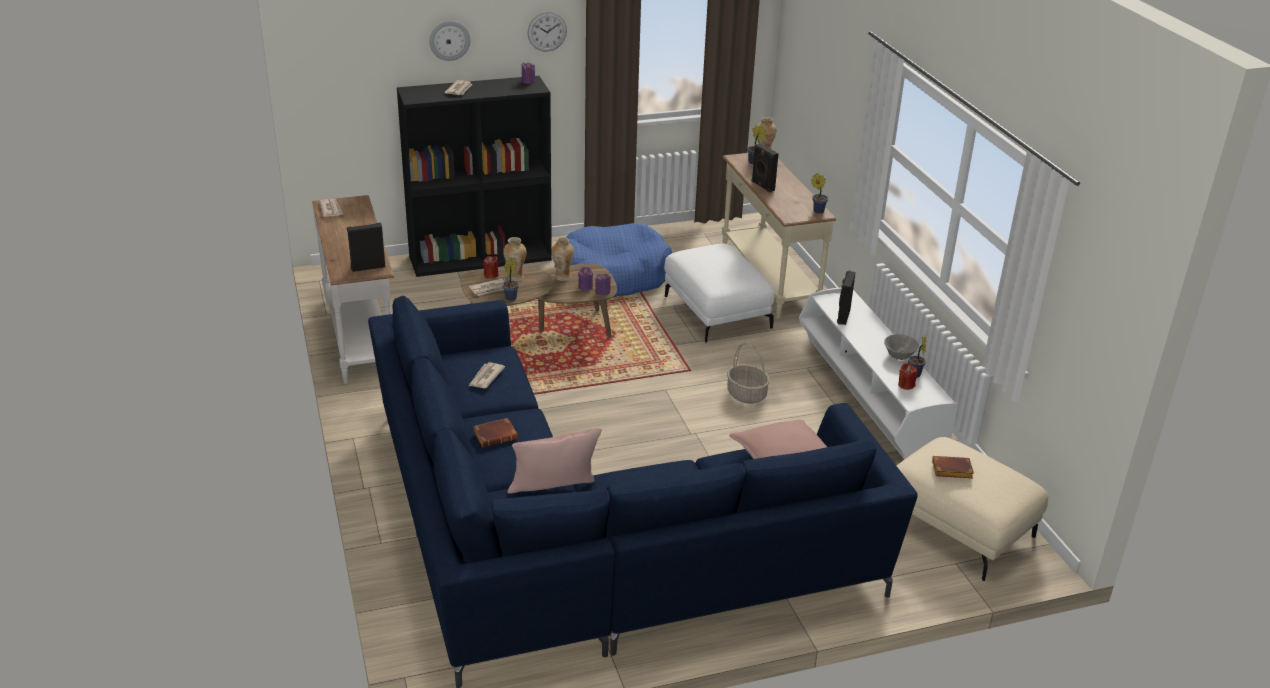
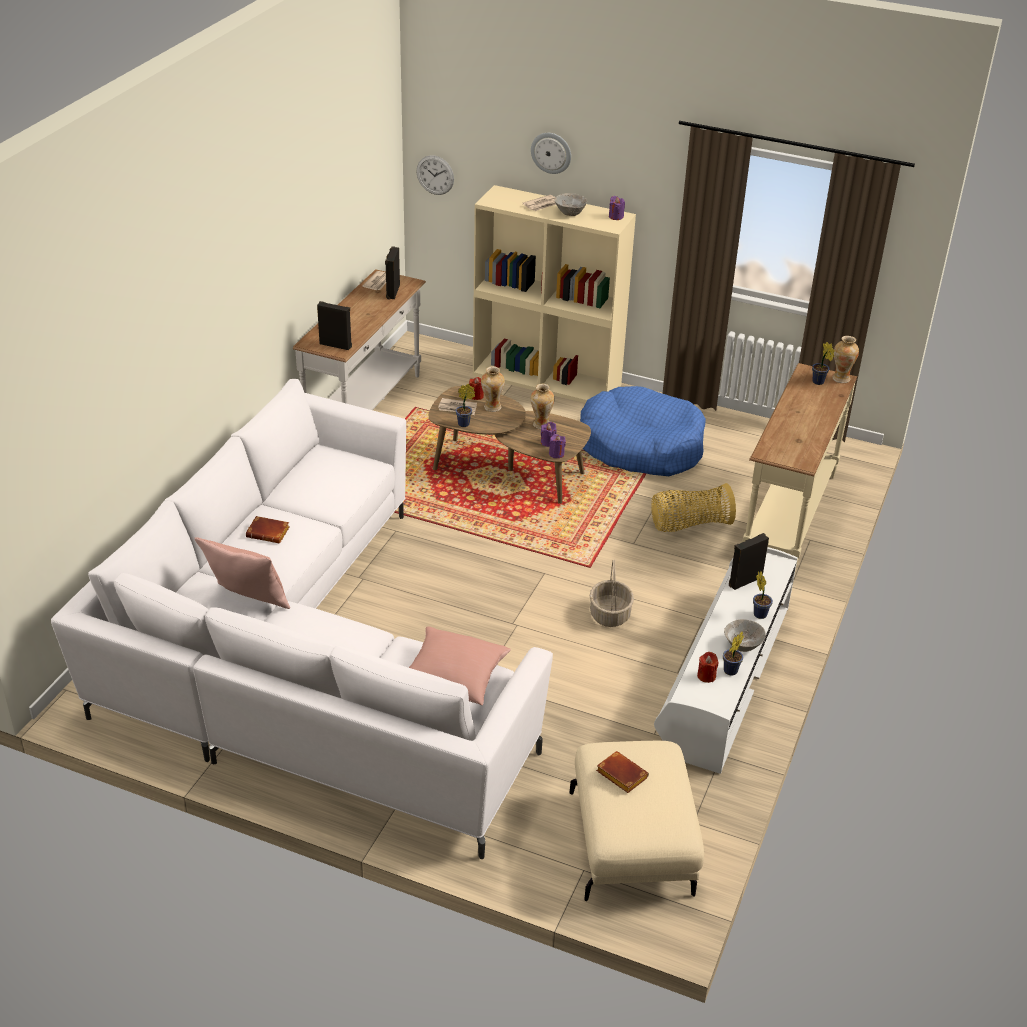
camera: 40 degrees right, 5 degrees up
blue sofa [368,296,918,688] -> white sofa [51,379,553,859]
black bookcase [397,76,552,277] -> beige bookcase [473,185,636,403]
newspaper [469,362,505,388] -> none
wall clock [527,12,567,52] -> wall clock moved to [416,155,454,195]
white ottoman [664,244,775,343] -> basket [651,483,736,532]
black speaker [752,143,779,192] -> black speaker moved to [385,246,400,299]
potted plant [811,173,828,214] -> potted plant moved to [753,571,773,619]
none -> grey bowl [554,193,587,216]

